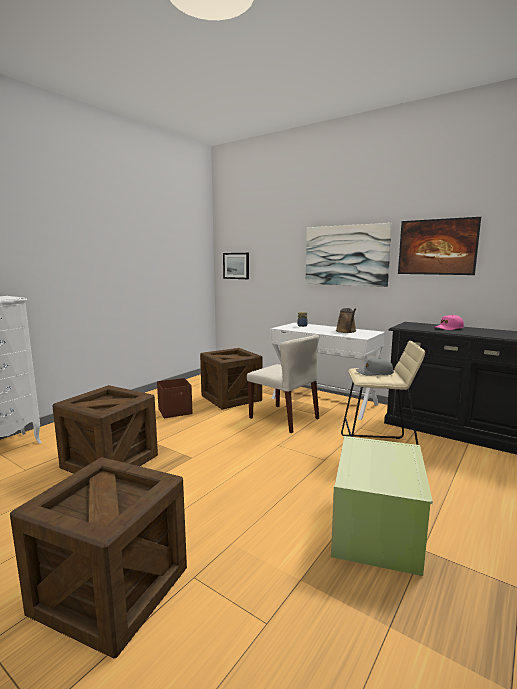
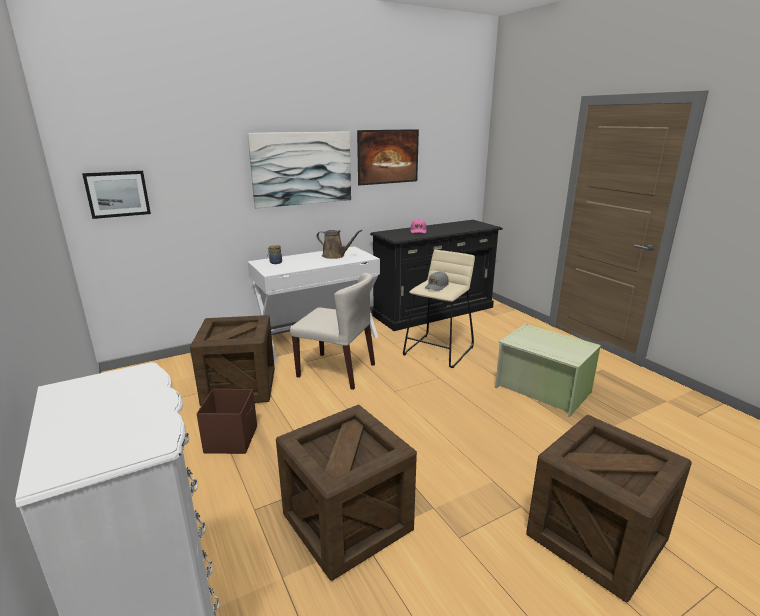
camera: 65 degrees left, 10 degrees up
beige chair [247,334,319,433] -> beige chair turned 45 degrees clockwise [290,273,375,390]

